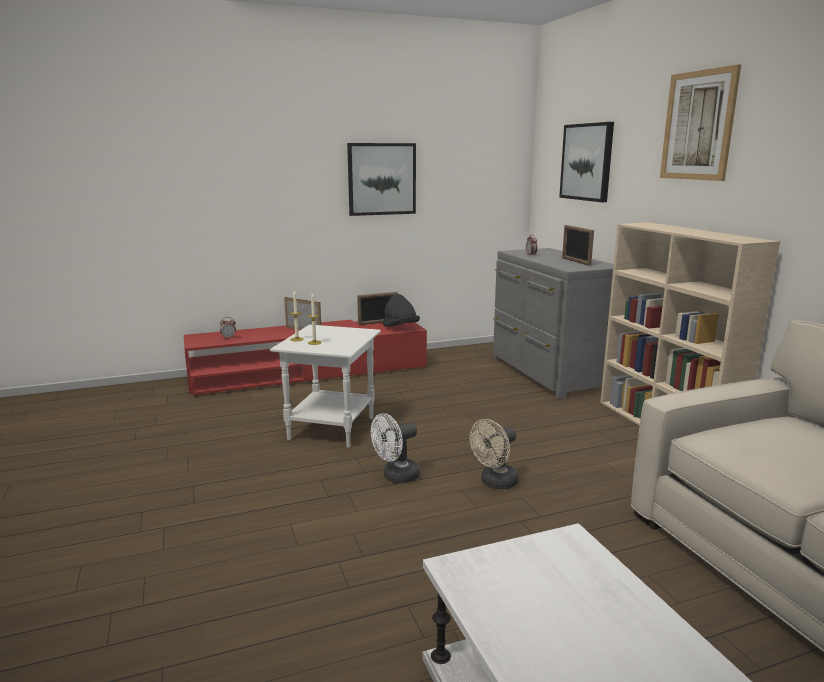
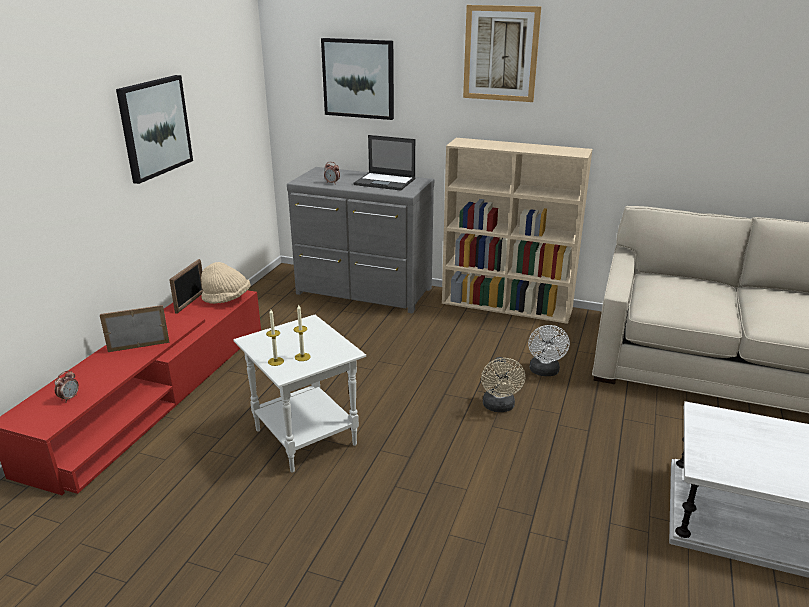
camera: 50 degrees left, 10 degrees up
white fan [371,413,420,483] -> white fan moved to [528,325,570,376]
black hat [383,294,420,327] -> beige hat [201,262,251,304]
picture frame [562,225,594,266] -> laptop [354,135,415,190]

